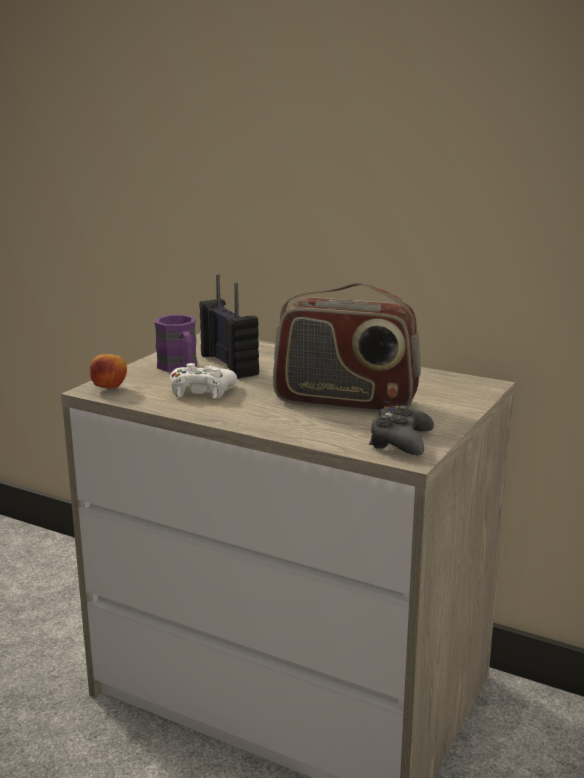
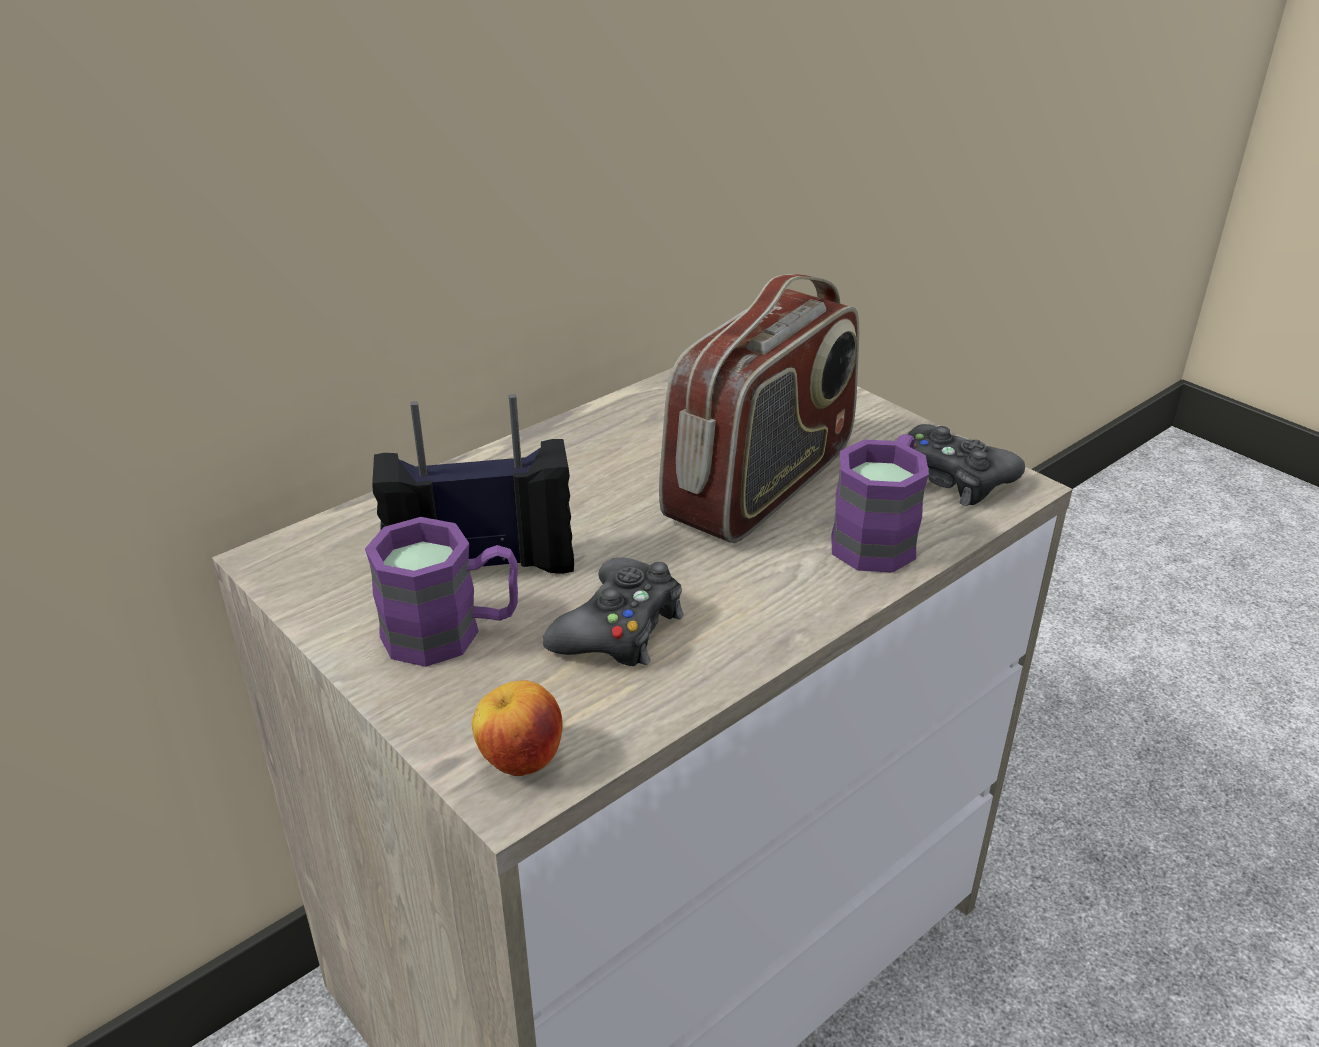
camera: 70 degrees left, 15 degrees up
white game controller [170,363,237,399] -> black game controller [542,557,684,666]
none -> purple mug [831,434,929,573]

